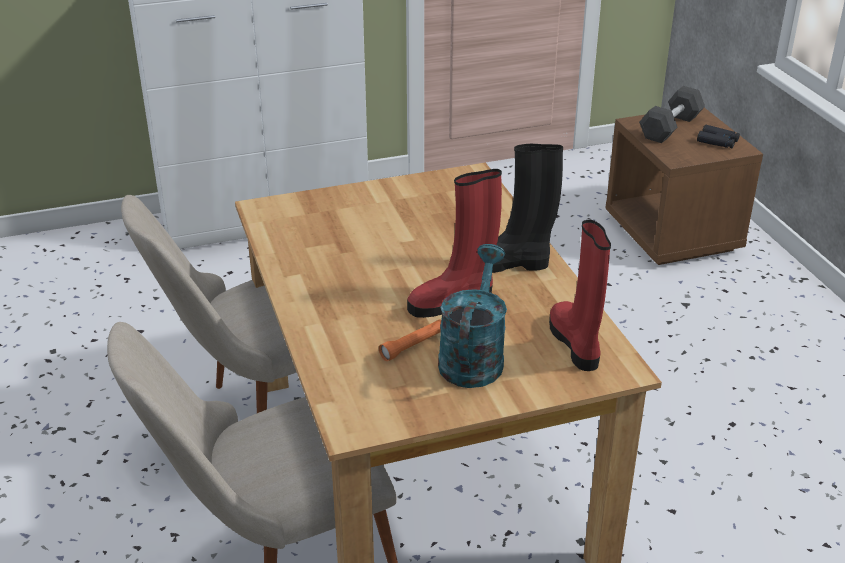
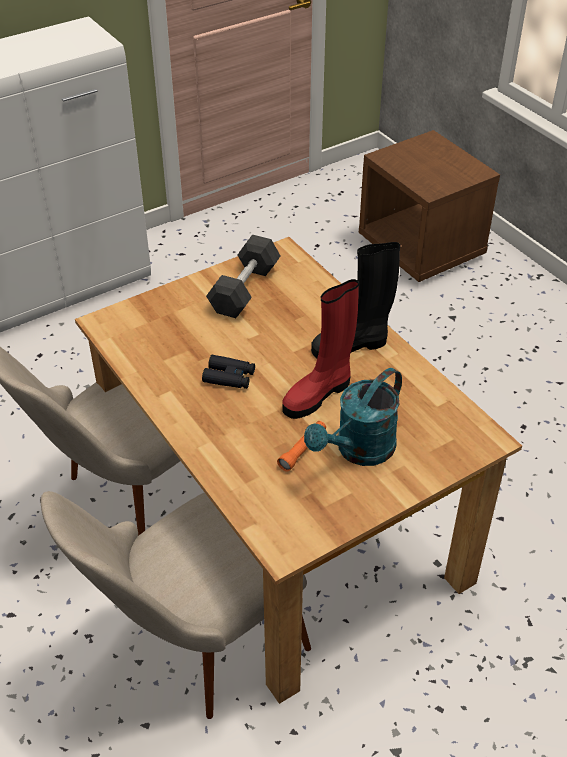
camera: 15 degrees left, 10 degrees up
turquoise watering can [438,244,507,388] -> turquoise watering can turned 135 degrees counterclockwise [304,368,402,466]
red boot [549,220,611,371] -> none
black dumbbell [639,86,705,143] -> black dumbbell moved to [206,234,280,318]
black binoculars [697,125,740,148] -> black binoculars moved to [202,355,255,389]

